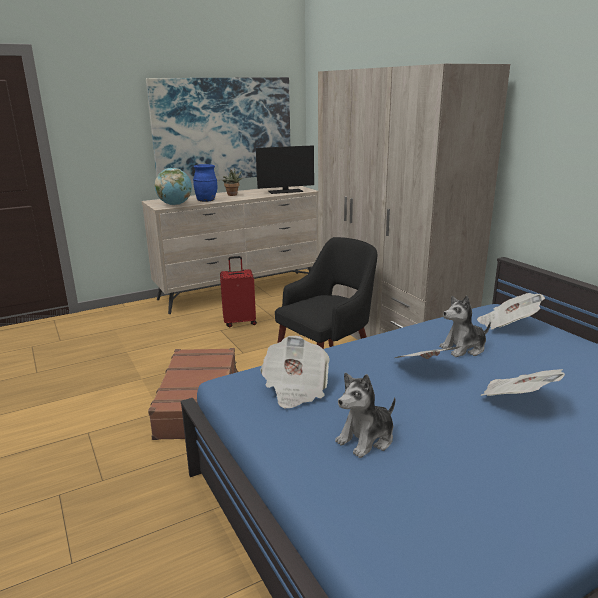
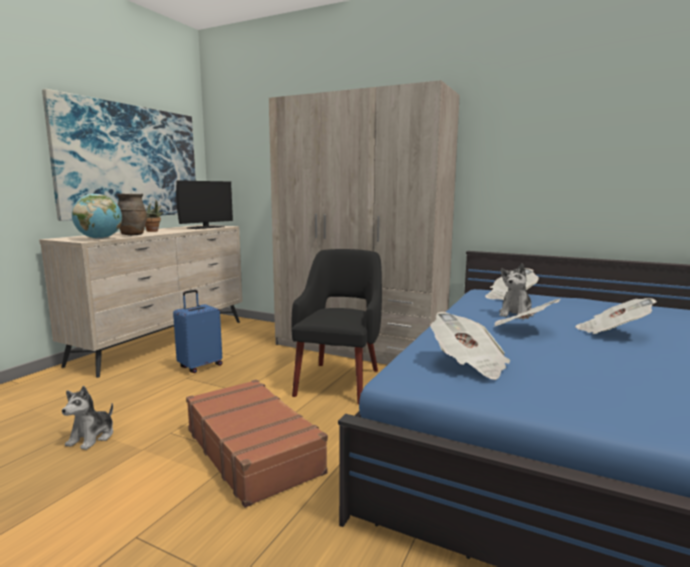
camera: 35 degrees left, 10 degrees down
blue vase [193,164,217,202] -> brown vase [117,193,147,236]
red suitcase [220,256,257,327] -> blue suitcase [173,290,222,373]
plush toy [335,373,395,458] -> plush toy moved to [62,386,113,450]

